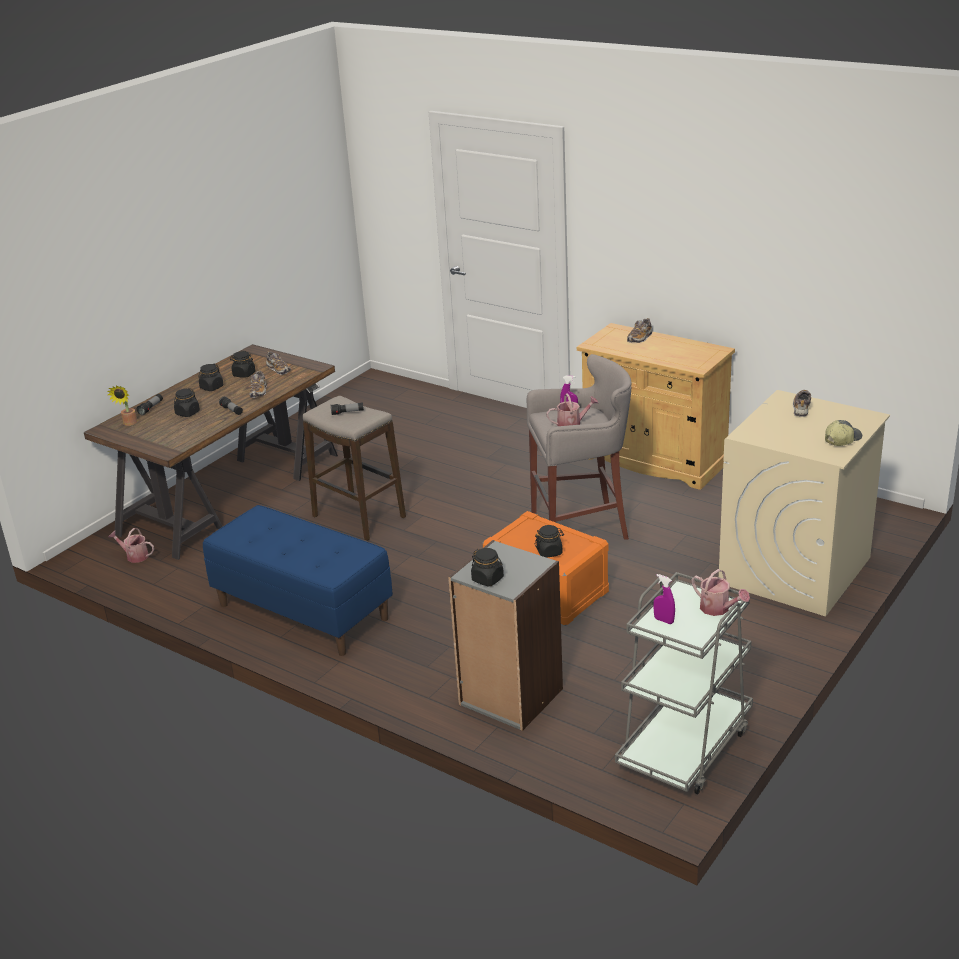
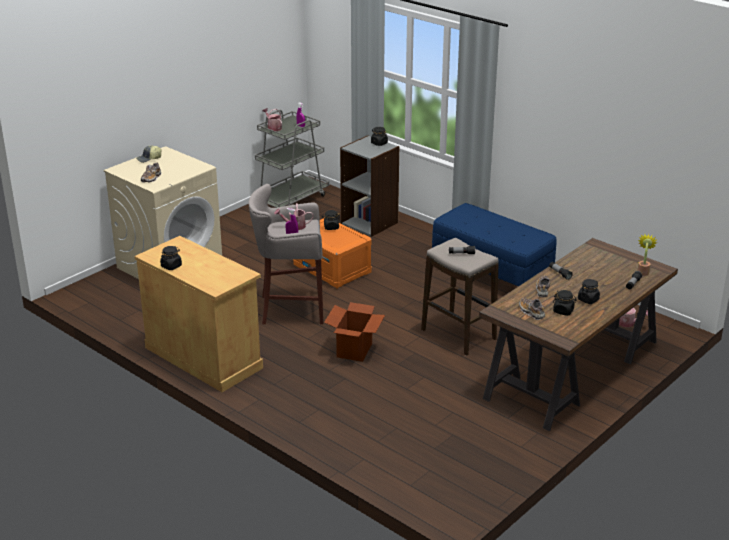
camera: 175 degrees left, 0 degrees up
black jar [174,388,200,417] -> black jar moved to [160,246,182,270]
shoe [627,318,652,343] -> none
none -> cardboard box [324,302,385,362]

